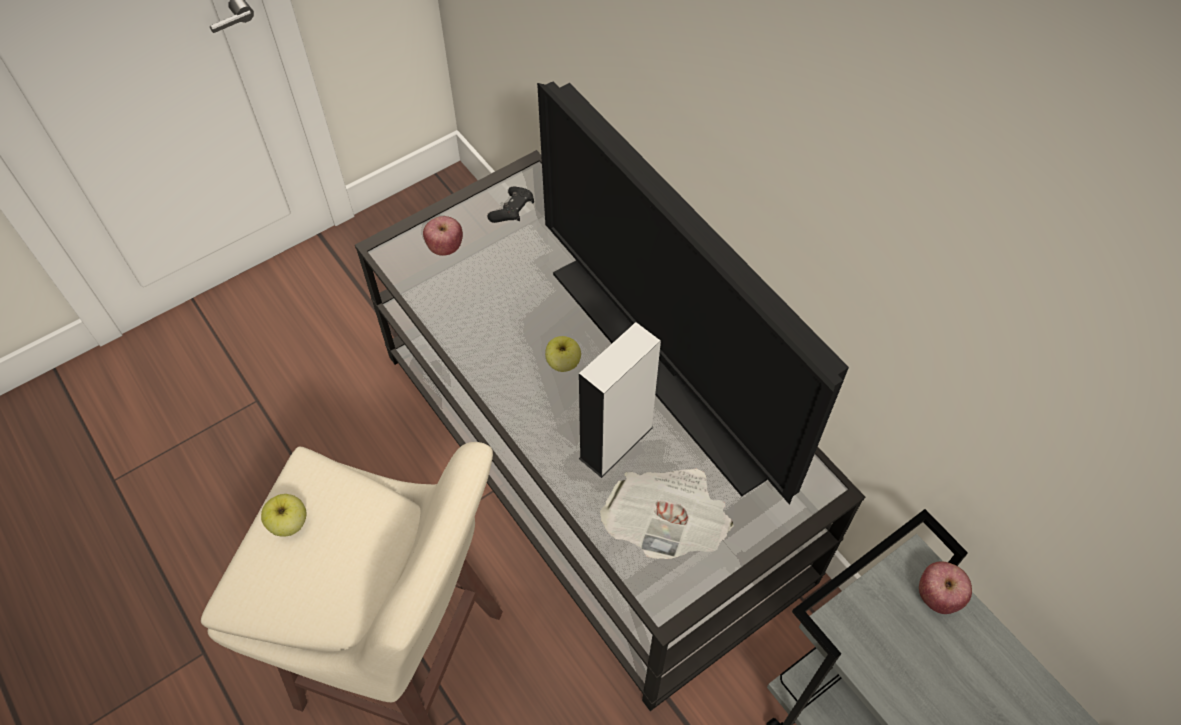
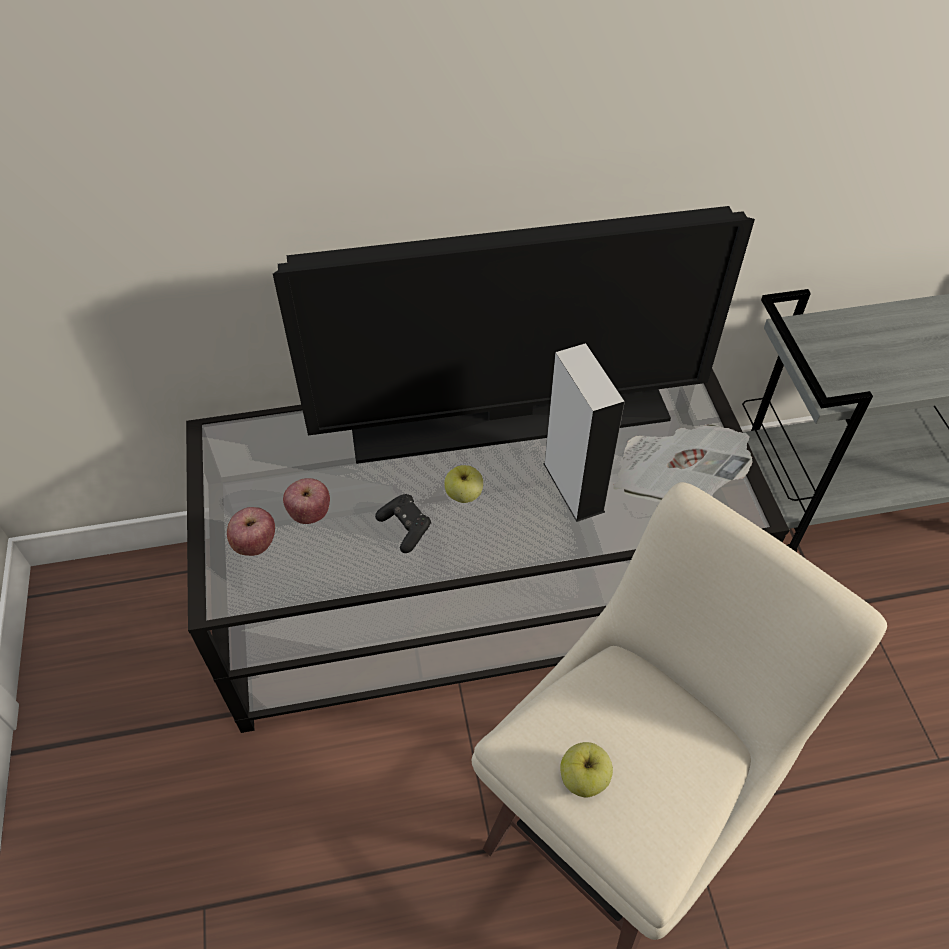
camera: 65 degrees left, 5 degrees down
black game controller [488,187,534,223] -> black game controller moved to [375,494,431,553]
apple [919,561,972,614] -> apple moved to [283,478,330,524]

